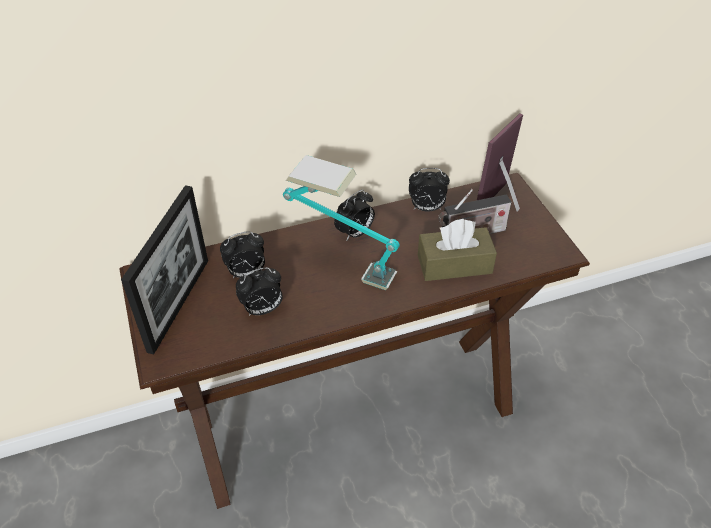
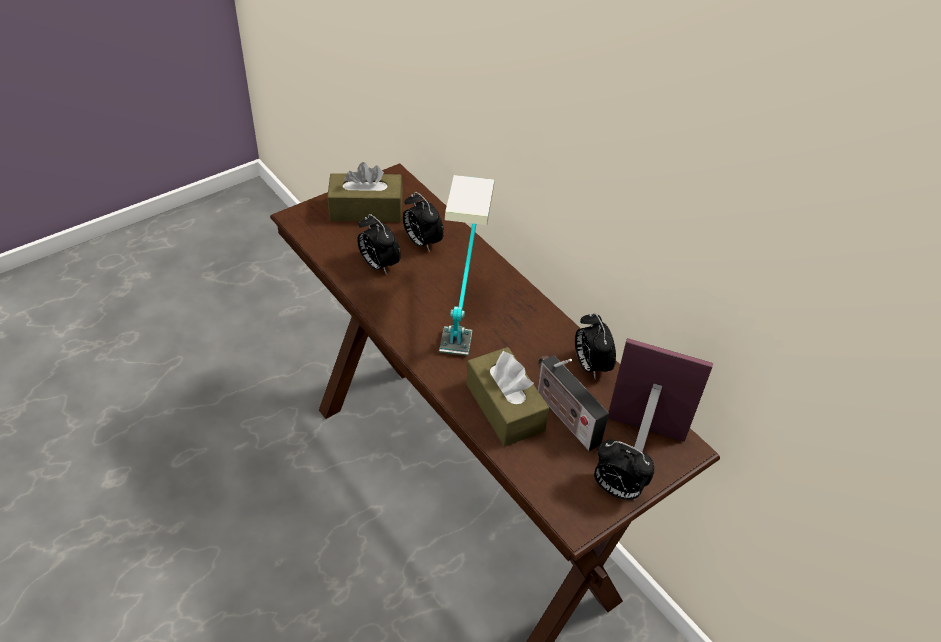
camera: 70 degrees right, 0 degrees up
picture frame [121,185,208,355] -> brown tissue box [327,162,403,222]
alarm clock [334,190,375,241] -> alarm clock moved to [594,440,654,500]

